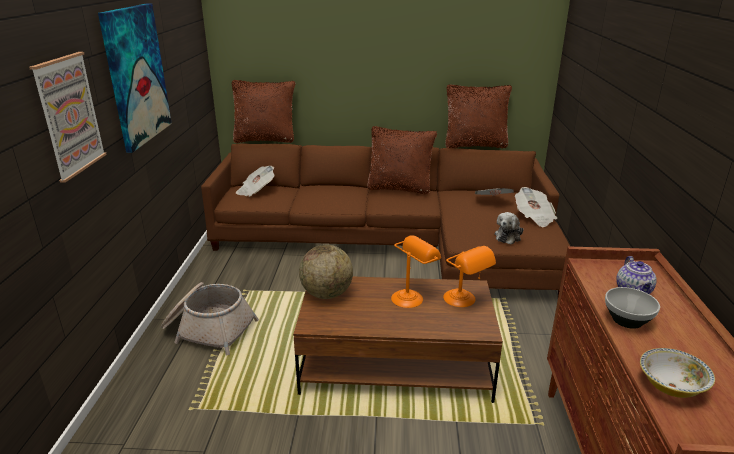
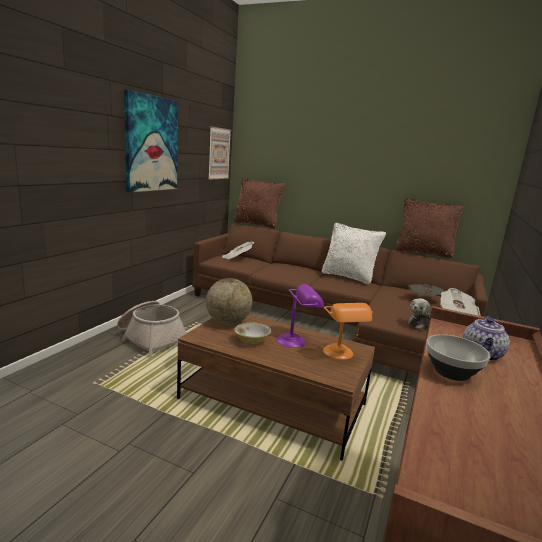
camera: 20 degrees right, 10 degrees down
picture [29,52,107,183] -> picture moved to [208,126,232,180]
brown pillow [367,126,437,195] -> white pillow [322,223,386,284]
orange table lamp [391,235,441,308] -> purple table lamp [276,284,324,348]
bowl [640,348,715,398] -> bowl moved to [234,322,271,344]

